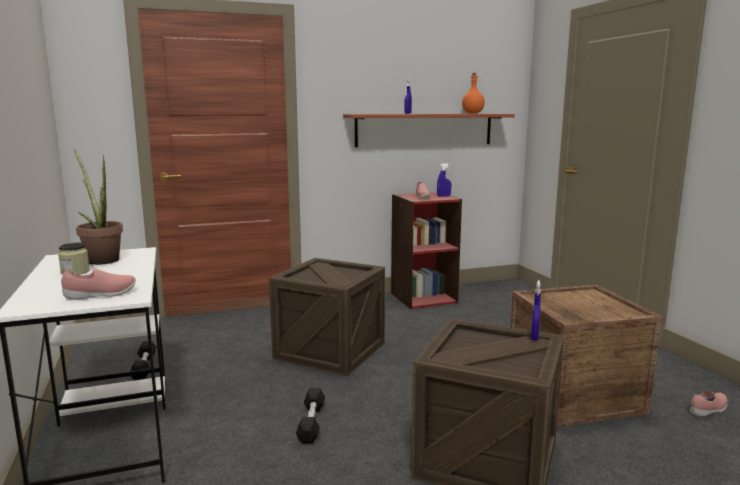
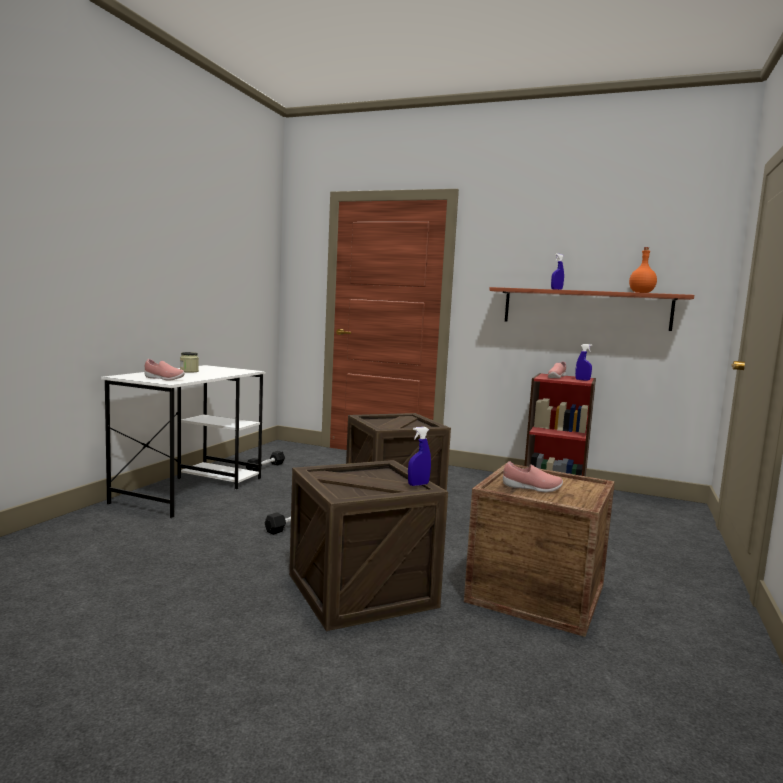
camera: 40 degrees right, 5 degrees down
potted plant [74,149,123,265] -> none
pink shoe [690,391,727,417] -> pink shoe moved to [503,461,563,492]

